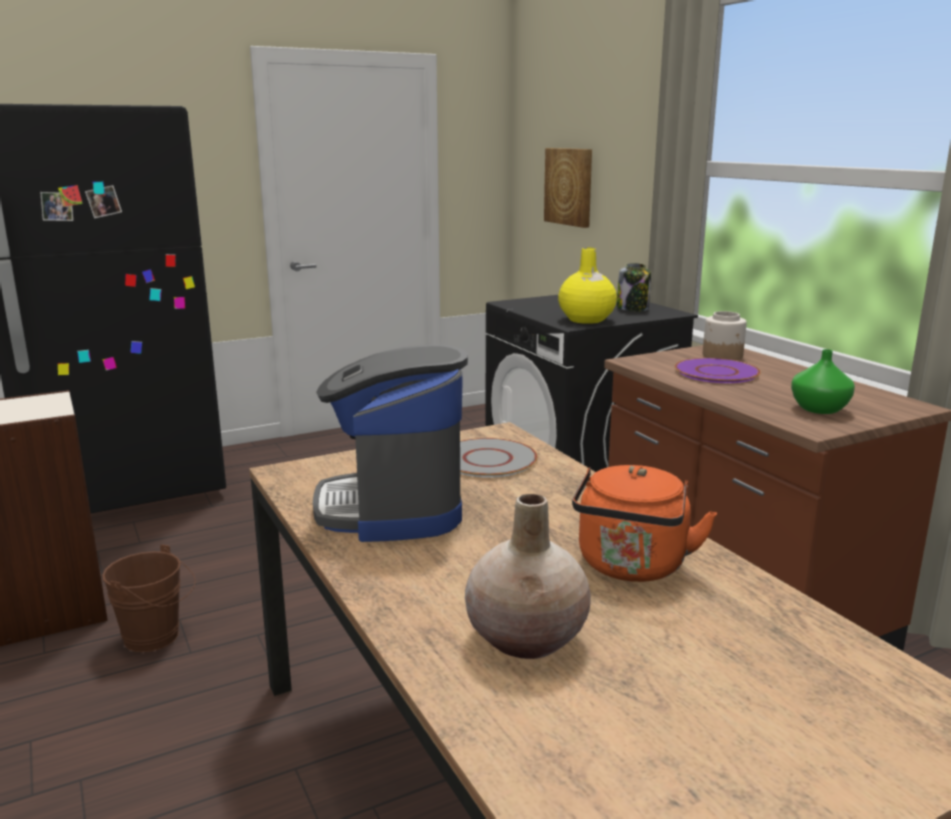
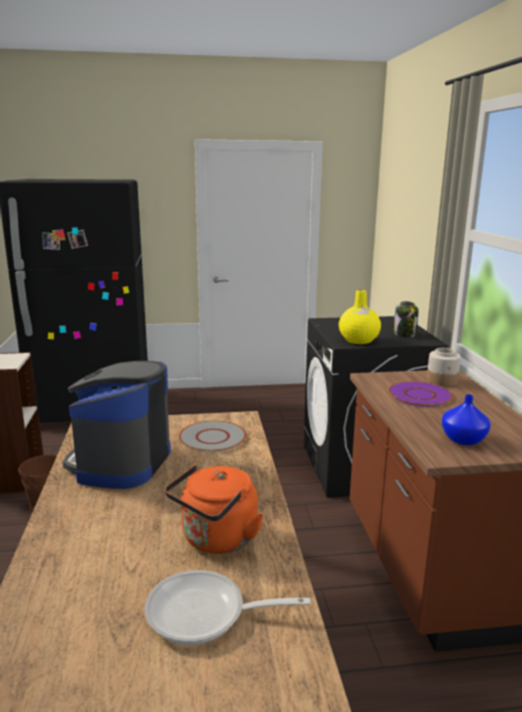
camera: 20 degrees right, 0 degrees up
beige vase [465,494,591,659] -> none
picture [544,148,592,228] -> none
green vase [791,349,855,414] -> blue vase [442,394,491,445]
none -> frying pan [145,570,310,645]

